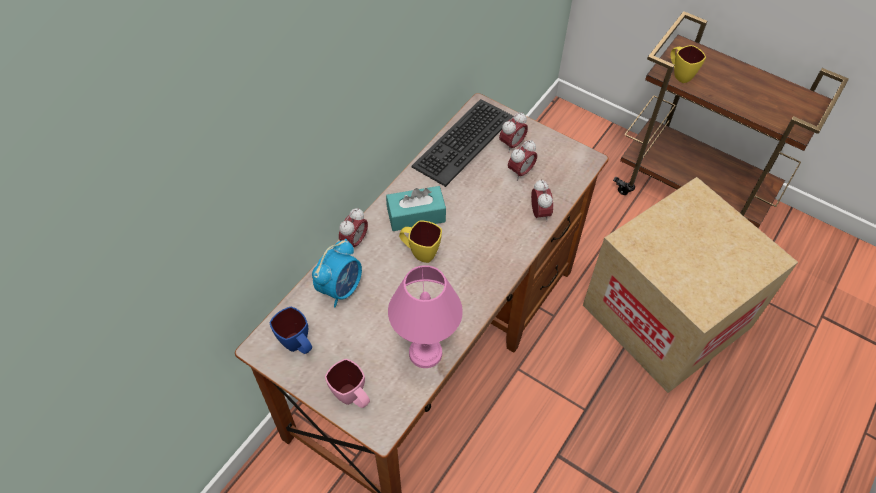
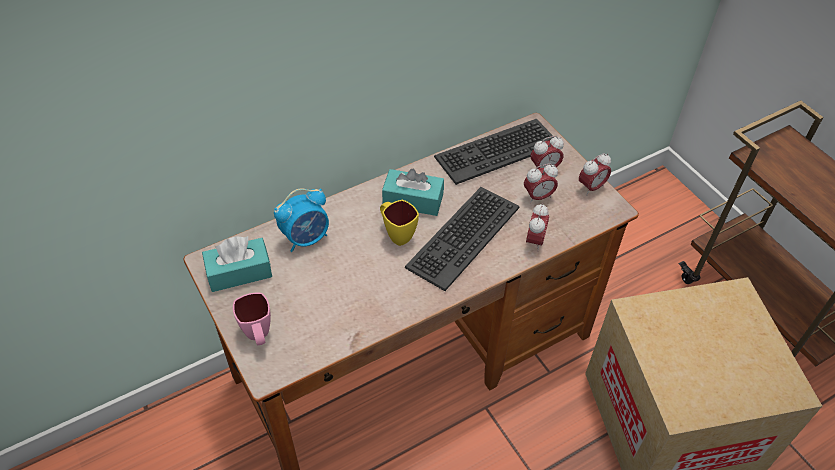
camera: 25 degrees right, 5 degrees down
blue mug [269,307,312,354] -> turquoise tissue box [202,236,272,292]
alarm clock [339,208,368,248] -> alarm clock moved to [579,153,611,195]
pink table lamp [388,265,463,368] -> none
yellow mug [671,45,706,83] -> none
none -> keyboard [405,187,520,291]

